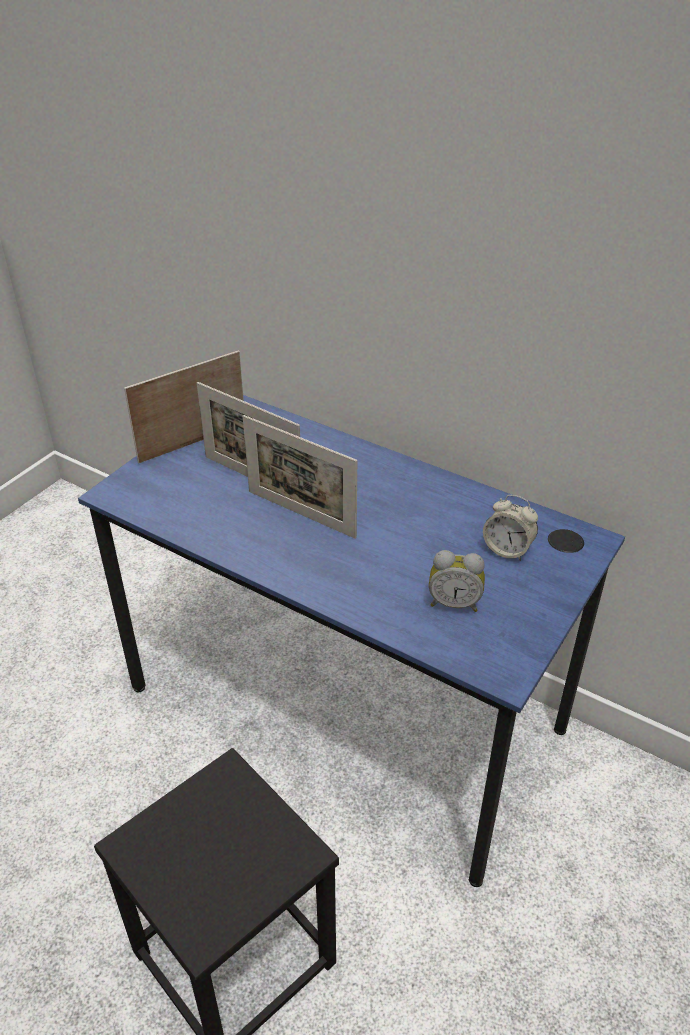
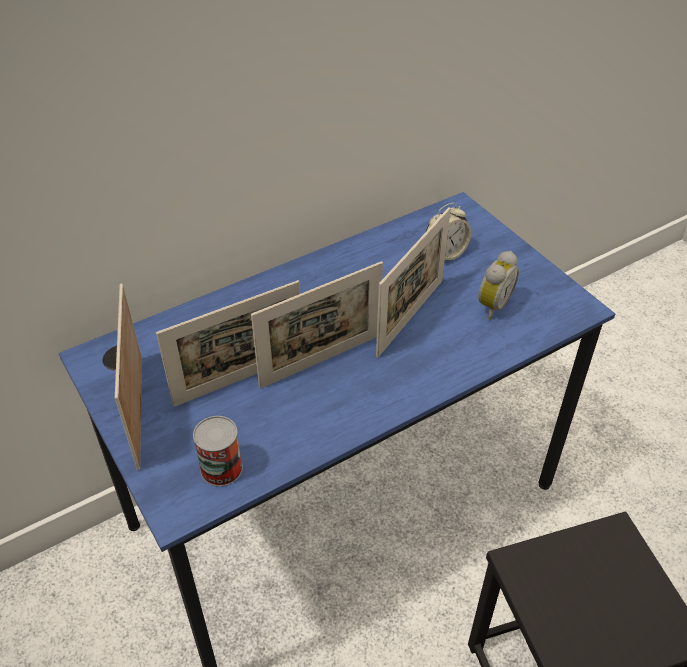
camera: 65 degrees left, 5 degrees up
none -> can [193,416,243,486]
none -> picture frame [376,207,451,358]

